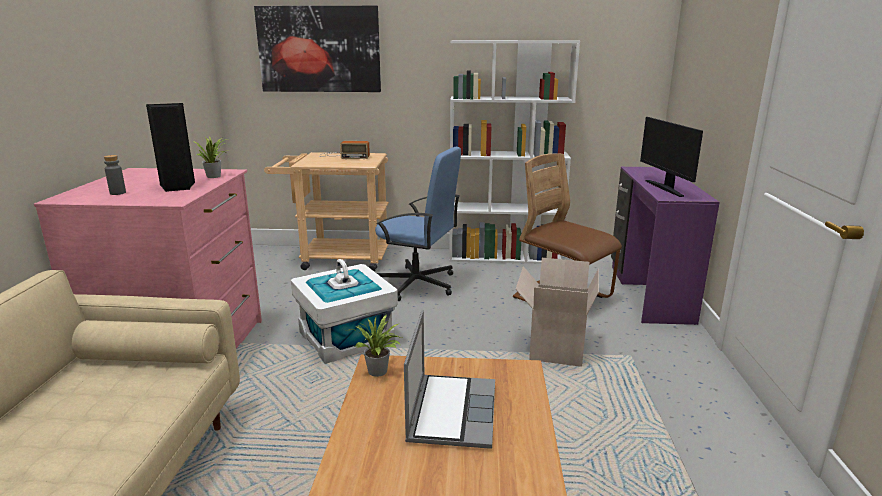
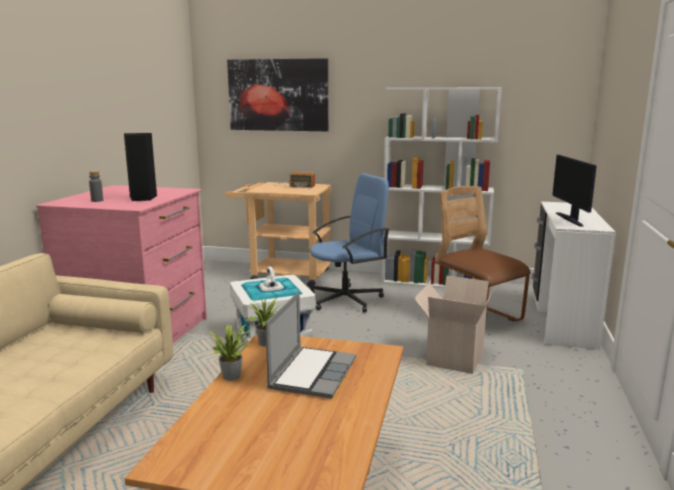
camera: 10 degrees right, 5 degrees down
potted plant [193,136,227,178] -> potted plant moved to [209,324,255,381]
blue office chair [375,147,461,301] -> blue office chair turned 60 degrees counterclockwise [310,173,390,312]
purple desk [611,167,720,325] -> white desk [532,202,616,350]

